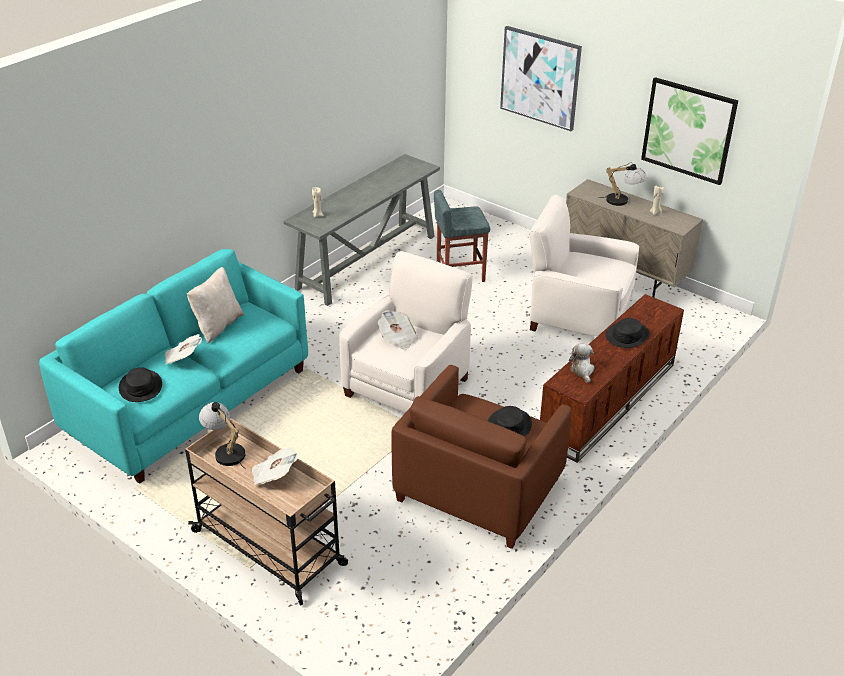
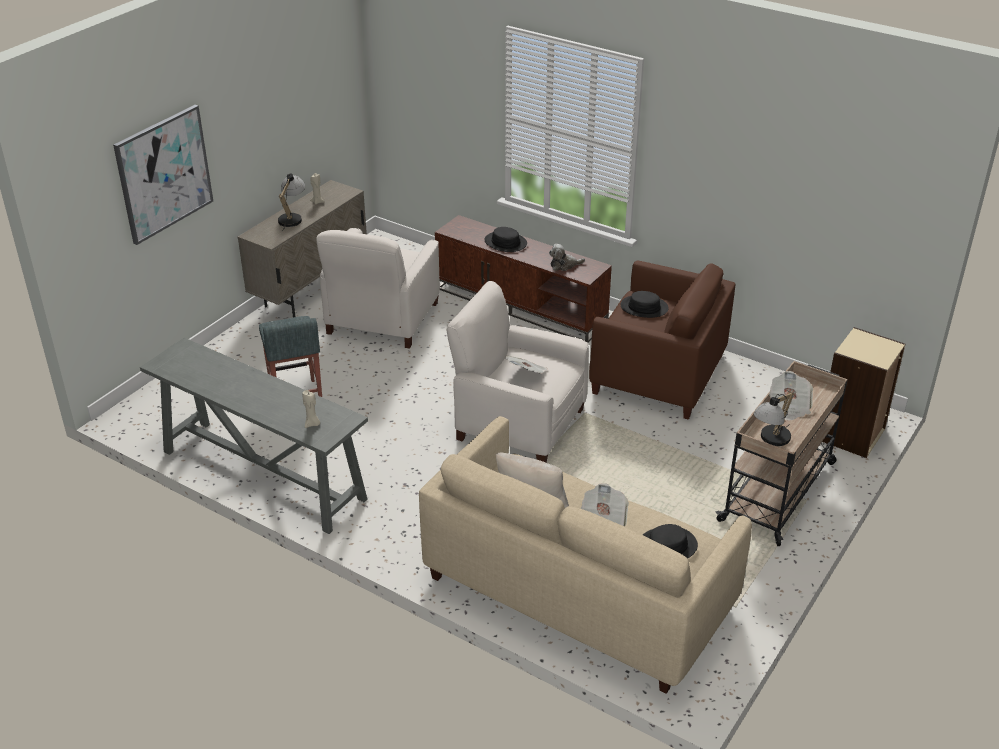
camera: 95 degrees left, 0 degrees up
turquoise sofa [39,249,308,484] -> beige sofa [419,416,752,694]
picture [641,77,738,185] -> none
none -> beige bookcase [822,327,905,458]

